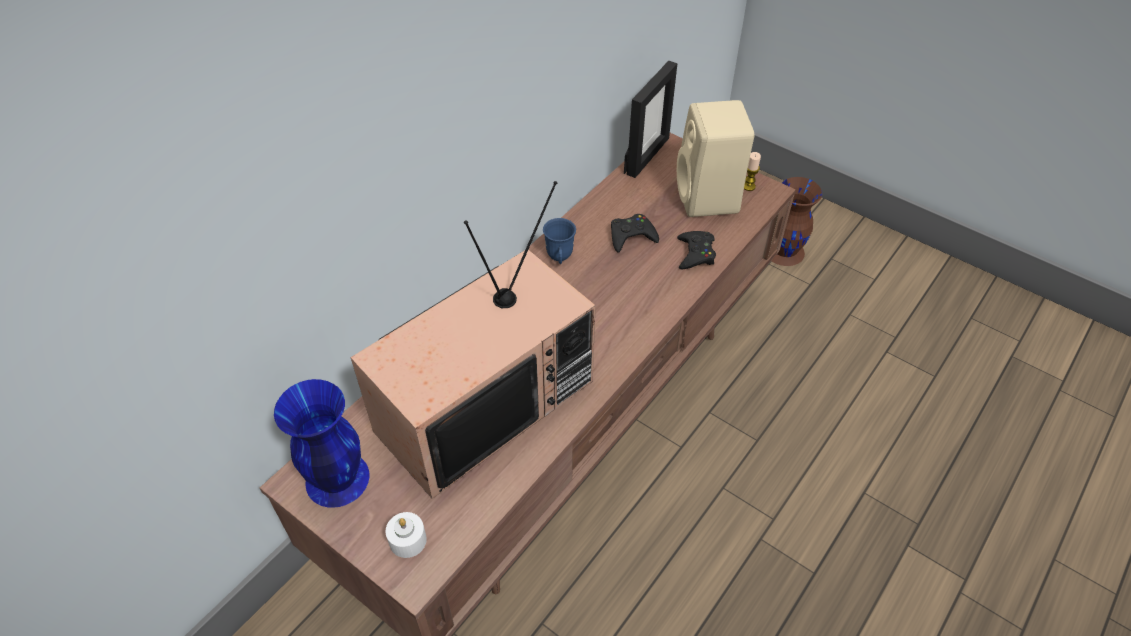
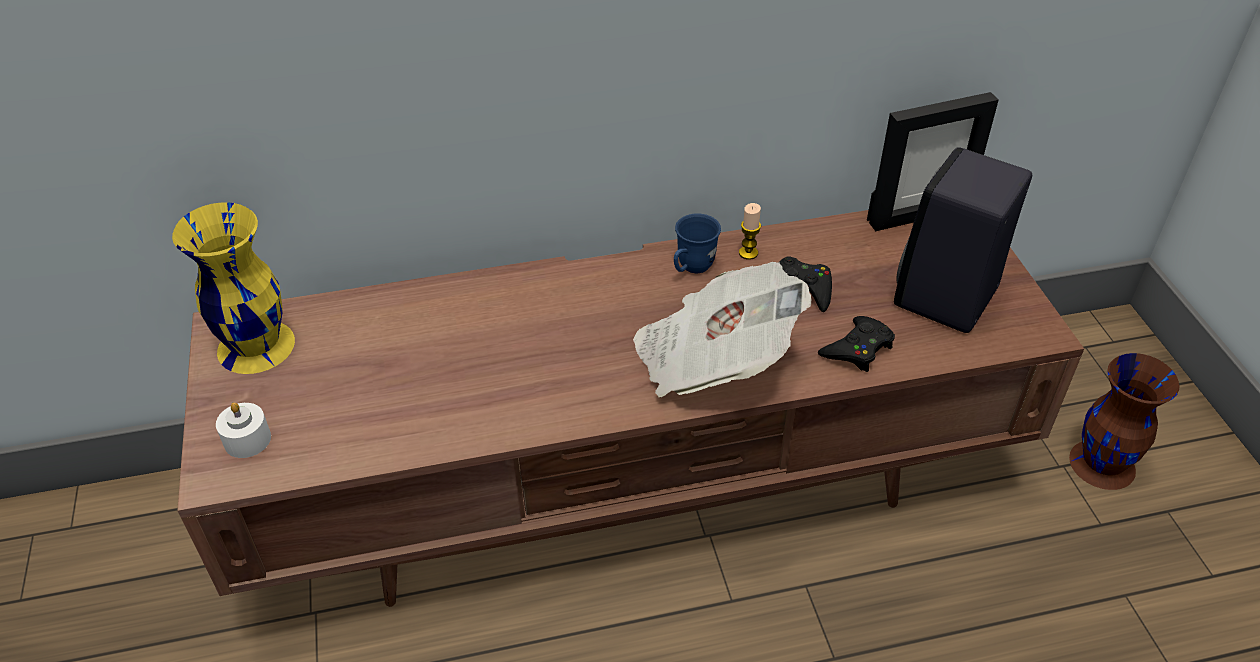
camera: 40 degrees right, 5 degrees down
blue vase [274,379,369,508] -> yellow vase [172,202,295,374]
television [350,181,596,499] -> none
beige speaker [677,100,755,217] -> black speaker [894,147,1032,333]
candle [744,152,761,191] -> candle moved to [739,203,761,260]
none -> newspaper [633,262,811,397]

